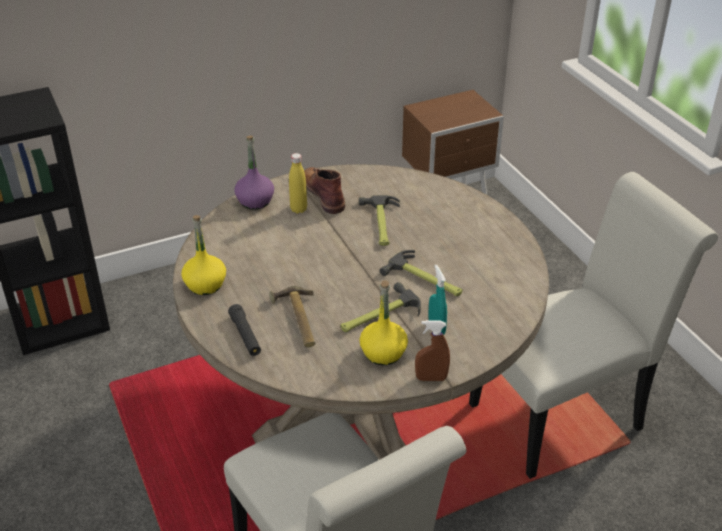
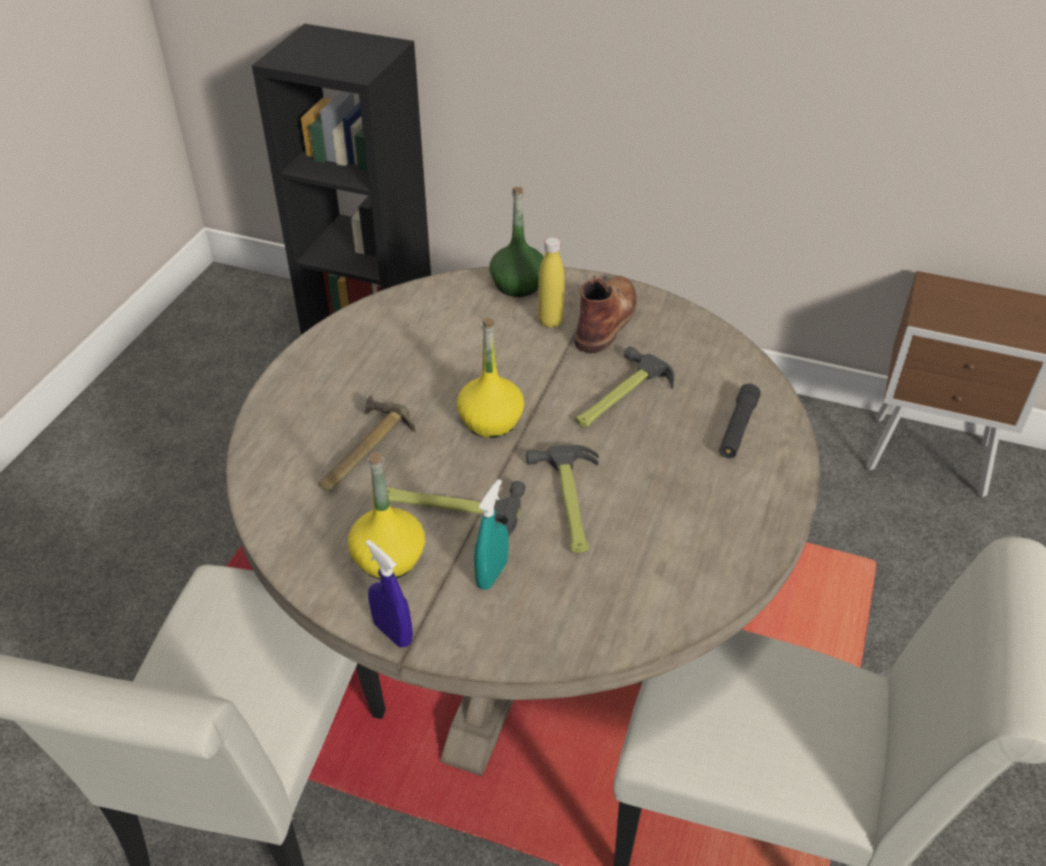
camera: 45 degrees right, 5 degrees up
yellow bottle [181,215,226,295] -> yellow bottle moved to [457,317,524,438]
black flashlight [228,304,261,356] -> black flashlight moved to [719,384,761,458]
purple bottle [234,136,274,210] -> green bottle [489,187,544,297]
brown spray bottle [415,320,450,381] -> blue spray bottle [366,540,413,648]

